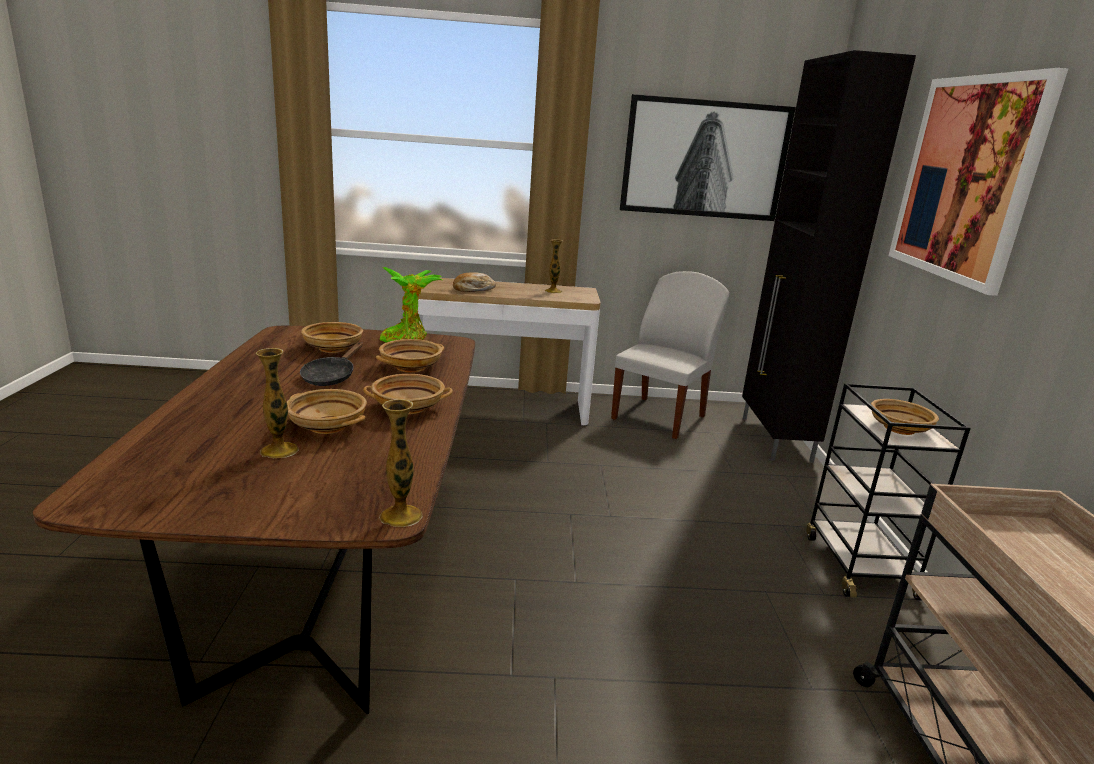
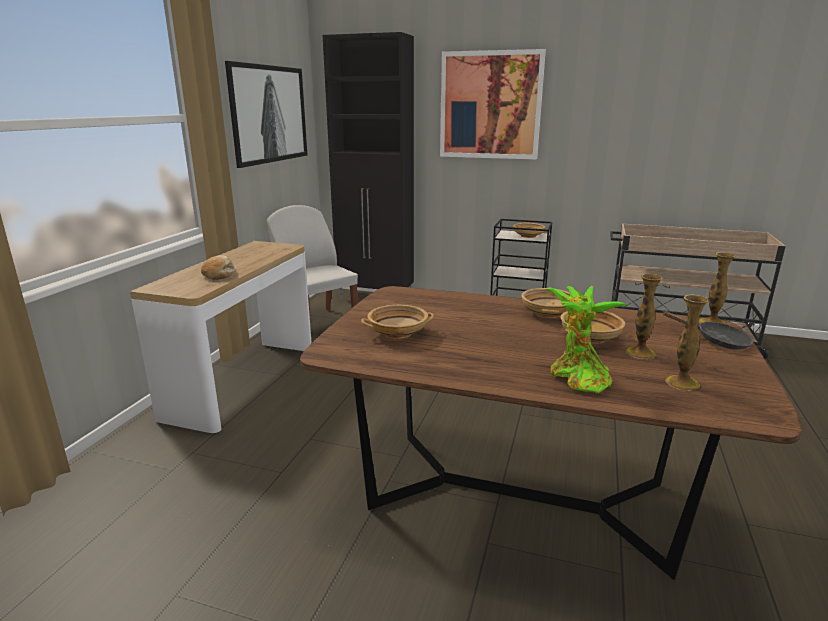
camera: 70 degrees left, 0 degrees up
black frying pan [300,342,363,386] -> black frying pan moved to [663,311,753,350]
beige bowl [376,339,444,373] -> none
potted plant [380,267,442,343] -> potted plant moved to [546,286,629,393]
vase [545,239,562,293] -> vase moved to [666,294,709,391]

